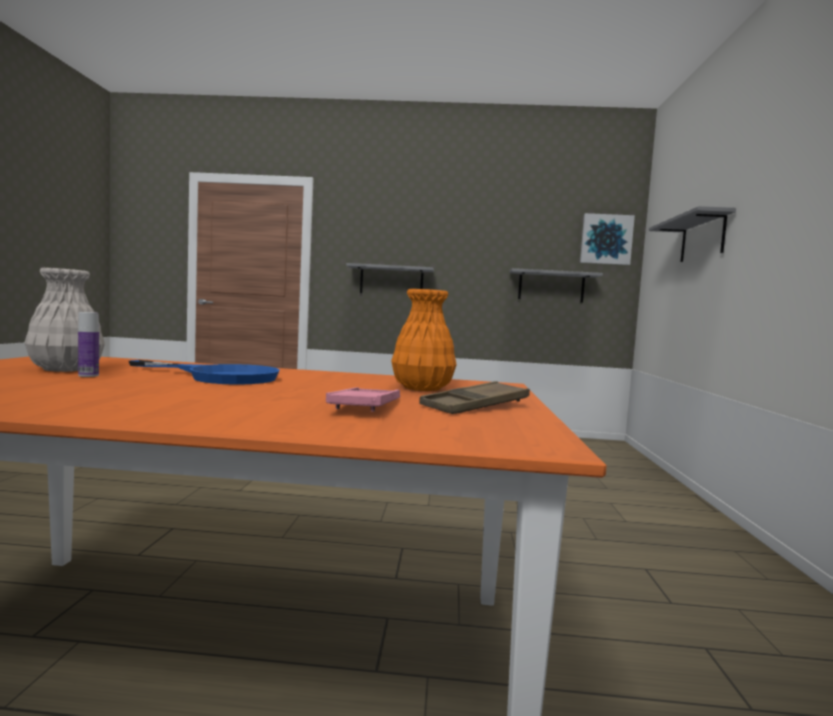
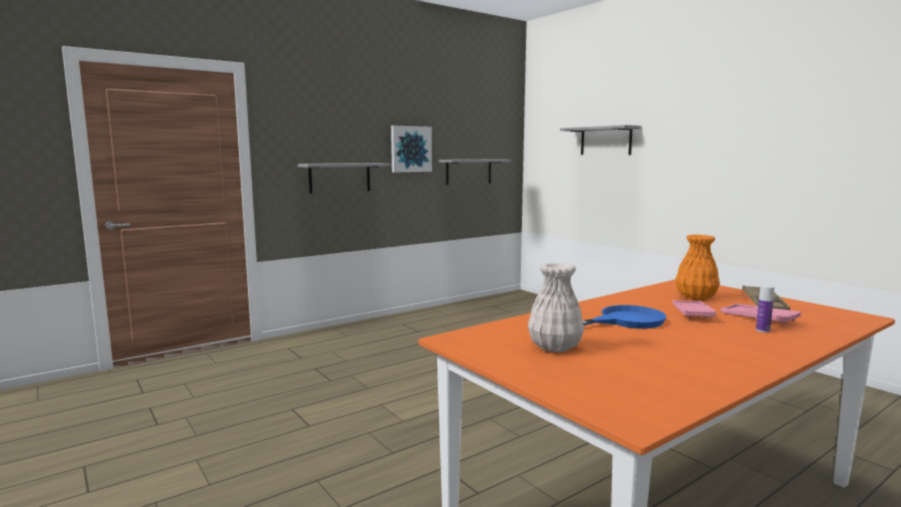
camera: 40 degrees left, 5 degrees up
bottle [78,312,99,377] -> bottle moved to [756,285,774,333]
picture [580,213,635,265] -> picture moved to [391,126,432,173]
none -> pink tray [673,300,716,319]

